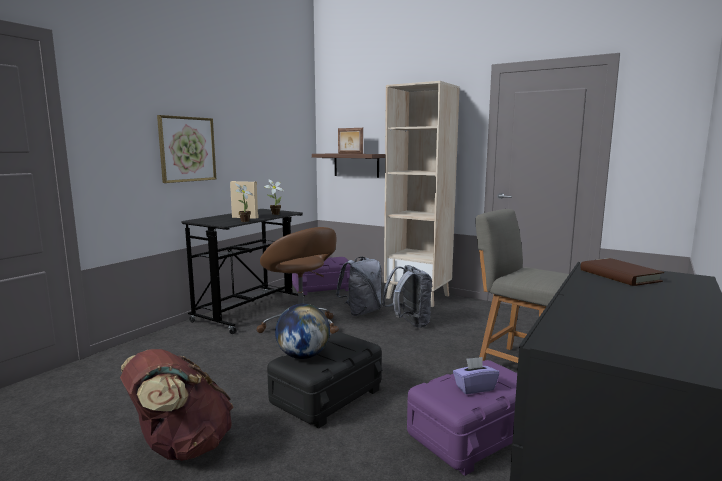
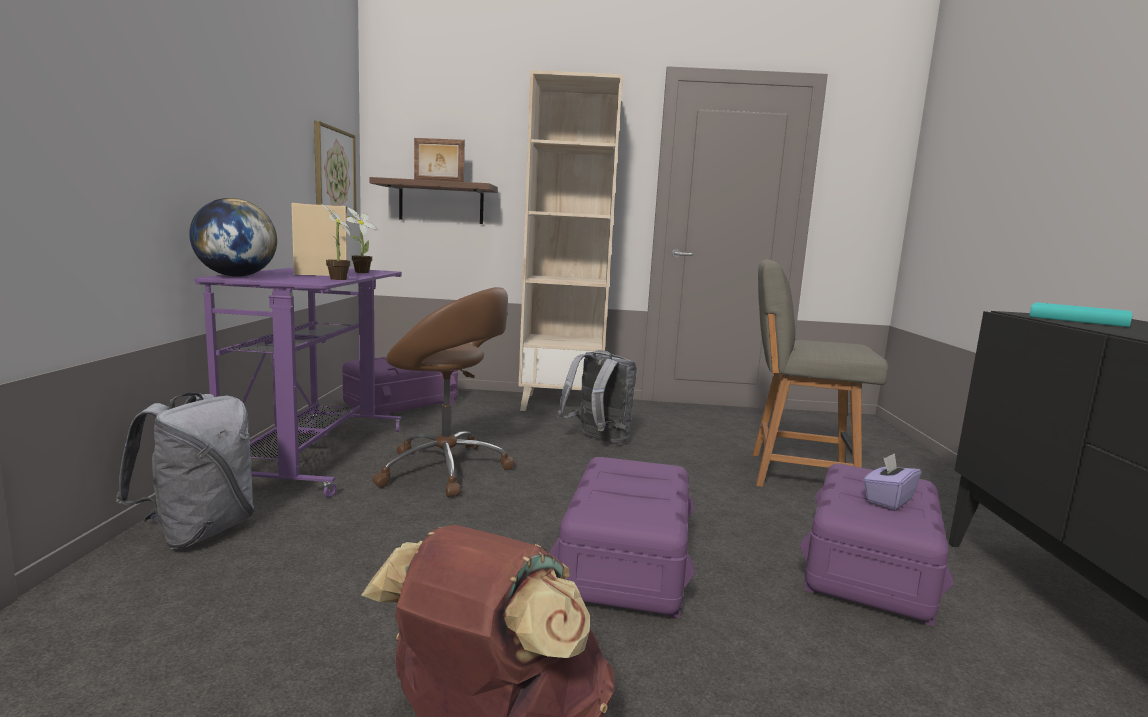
camera: 30 degrees left, 0 degrees up
picture [157,115,216,183] -> picture moved to [314,121,356,219]
black desk [181,209,305,334] -> purple desk [194,267,402,497]
black storage box [267,332,382,428] -> purple storage box [550,457,695,618]
globe [275,304,330,359] -> globe moved to [189,198,277,277]
grey backpack [336,257,381,316] -> grey backpack moved to [116,392,254,549]
brown book [581,258,664,286] -> turquoise book [1029,302,1133,327]

